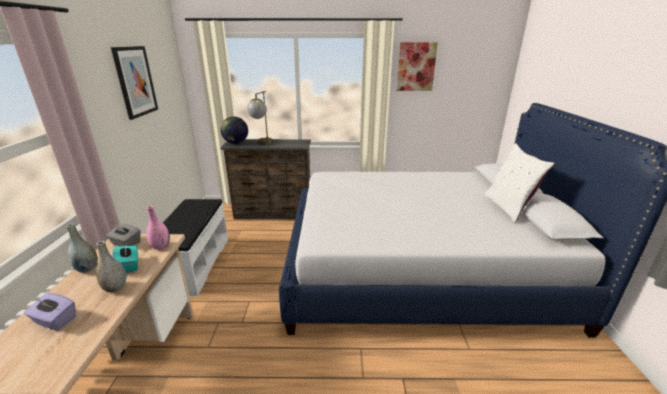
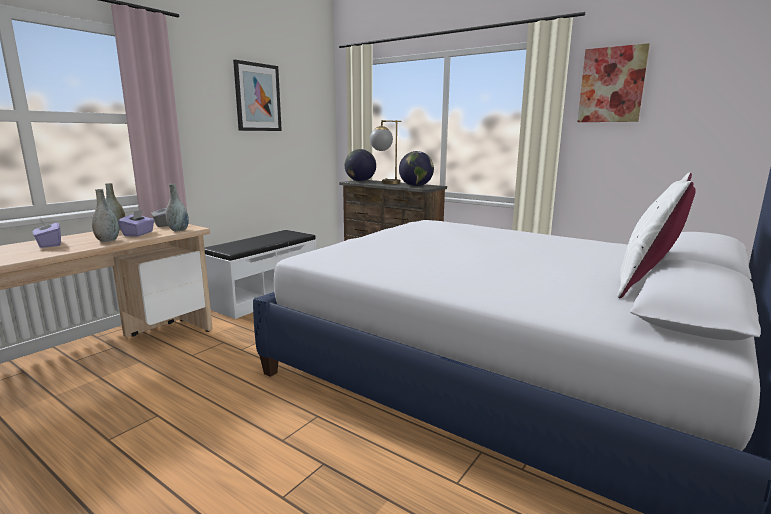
camera: 35 degrees right, 10 degrees down
turquoise tissue box [113,244,138,273] -> purple tissue box [118,210,155,236]
pink vase [146,206,170,250] -> grey vase [166,184,189,231]
none -> globe [399,151,434,187]

